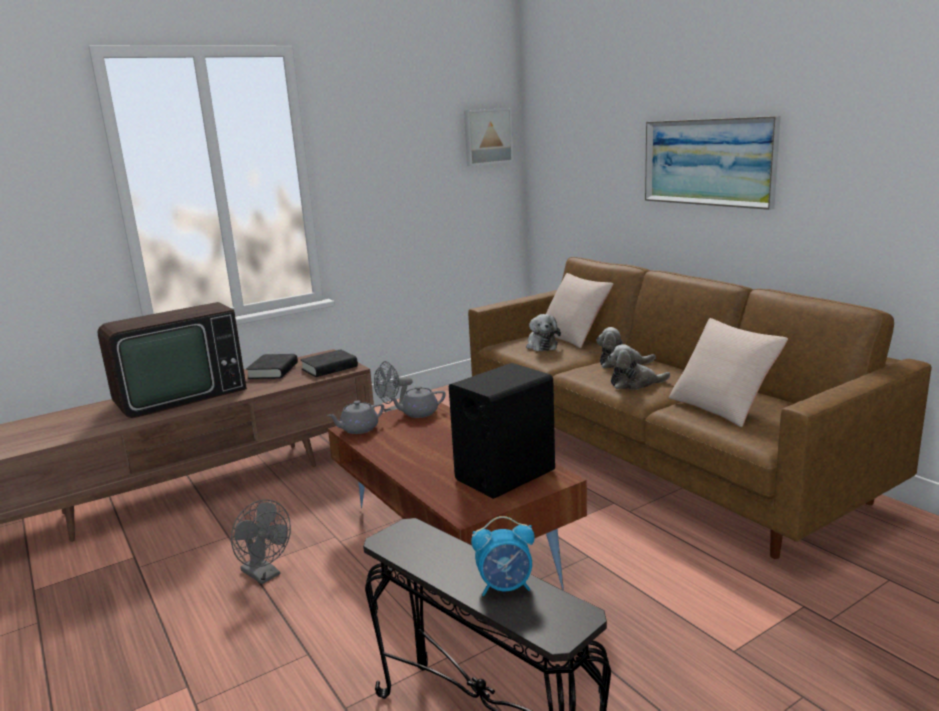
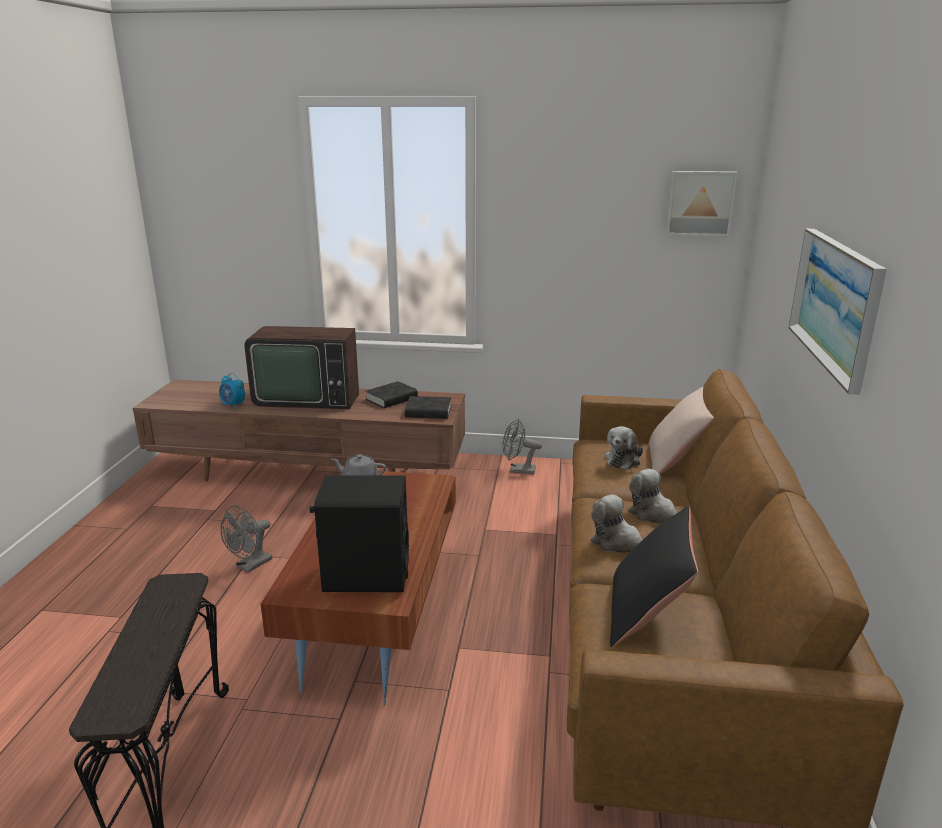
camera: 40 degrees right, 5 degrees up
grey fan [231,499,291,584] -> grey fan turned 45 degrees clockwise [220,506,272,573]
grey teapot [388,386,446,418] -> none
alarm clock [471,516,535,596] -> alarm clock moved to [219,373,245,409]
beige pillow [669,318,788,427] -> black pillow [610,506,698,647]

